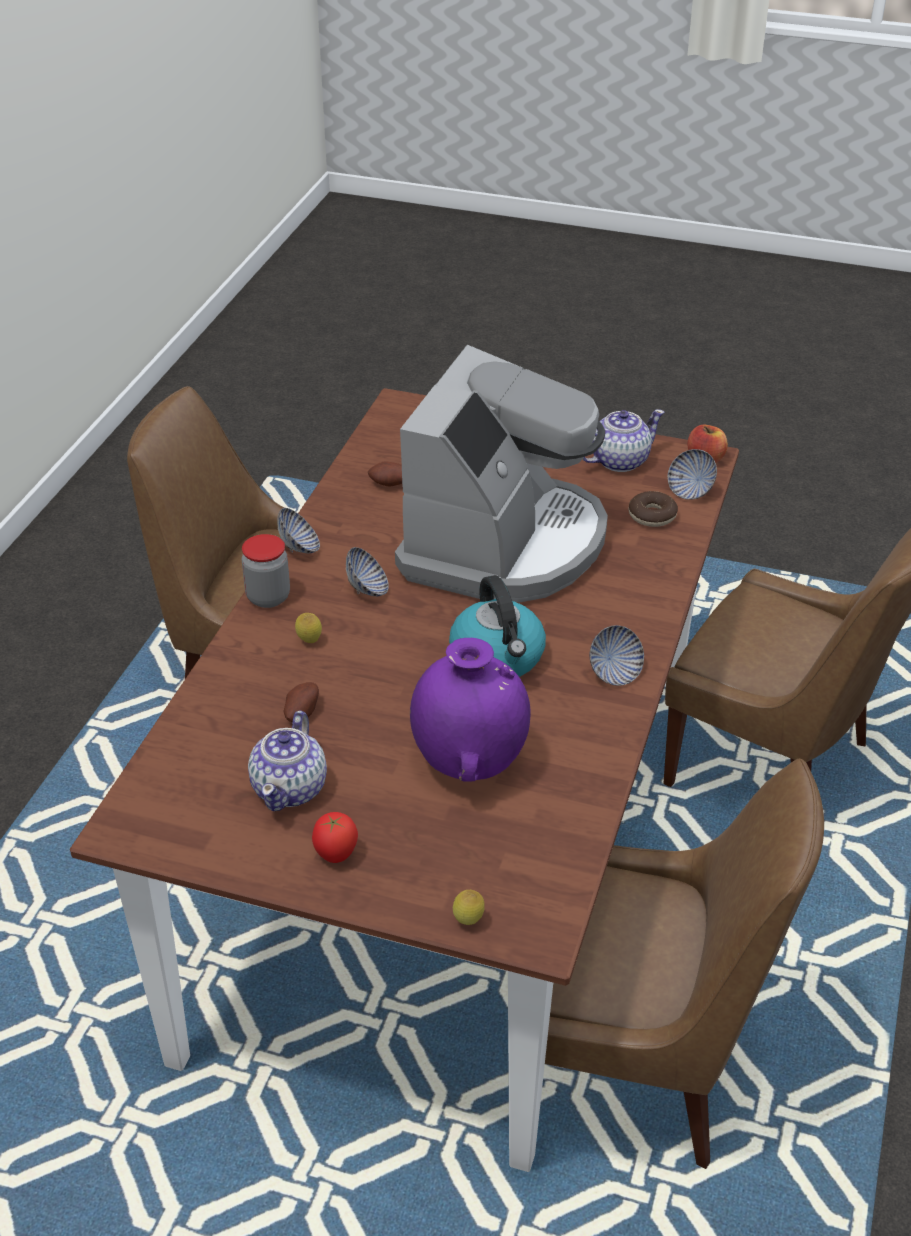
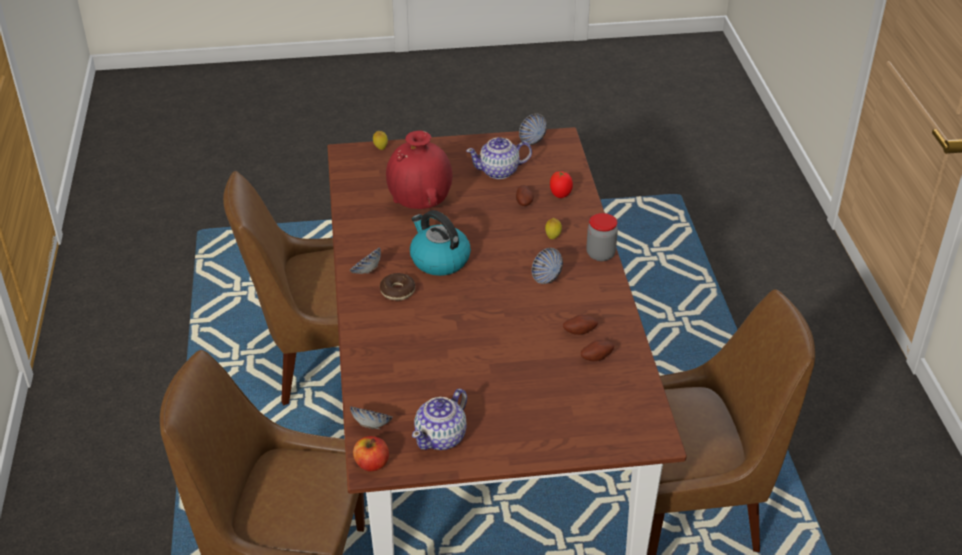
camera: 155 degrees right, 0 degrees up
teapot [248,710,327,811] -> teapot turned 90 degrees counterclockwise [466,137,532,179]
bowl [277,508,320,553] -> bowl moved to [519,113,547,145]
tomato [312,812,358,863] -> tomato moved to [550,171,573,198]
coffee machine [395,345,608,602] -> none
purple vase [410,638,531,782] -> red vase [386,131,452,209]
donut [629,491,678,527] -> donut moved to [380,273,415,300]
none -> potato [563,315,598,335]

